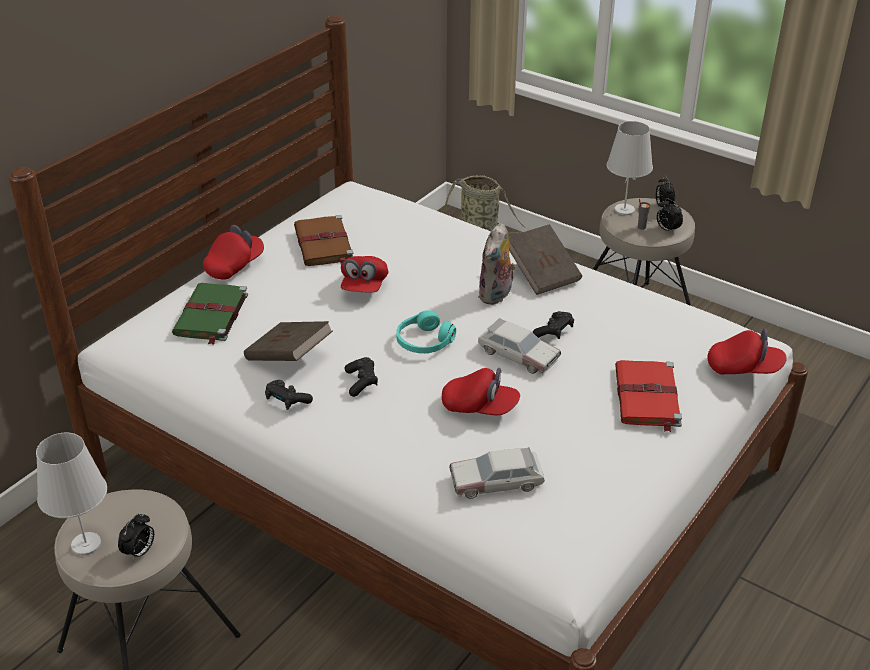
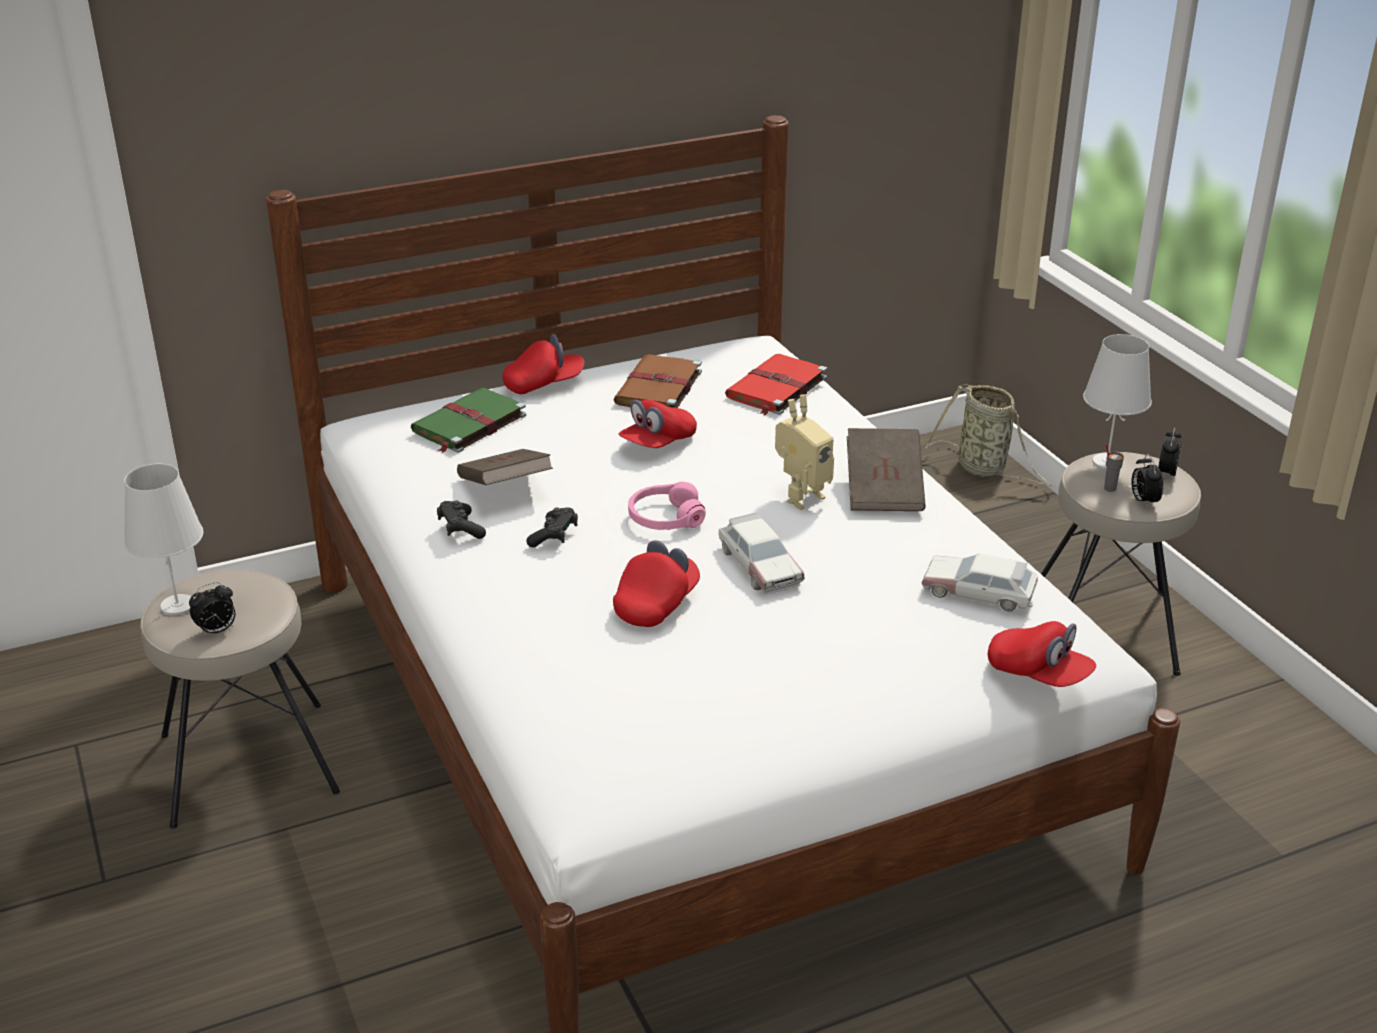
camera: 30 degrees right, 5 degrees down
turquoise headphones [396,310,456,353] -> pink headphones [628,482,706,530]
red cap [442,368,520,415] -> red cap turned 105 degrees counterclockwise [613,540,700,627]
toy car [449,447,545,499] -> toy car moved to [922,554,1038,611]
plush toy [478,223,516,305] -> toy robot [775,394,834,510]
black game controller [533,311,574,339] -> none
red book [615,360,682,432] -> red book moved to [725,354,827,415]

